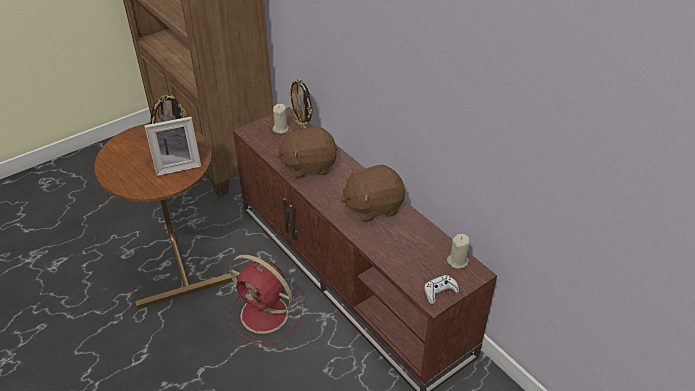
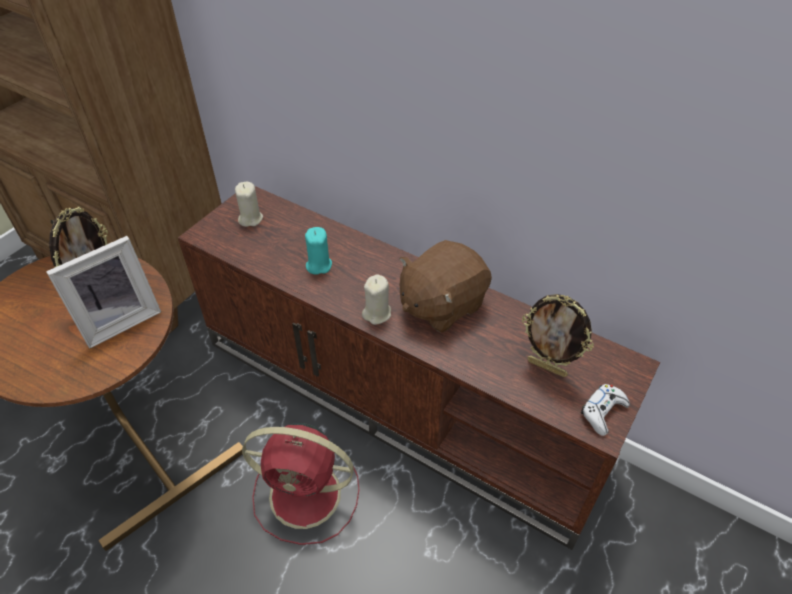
camera: 20 degrees left, 5 degrees up
brown plush toy [276,127,337,178] -> turquoise candle [305,227,332,275]
picture frame [288,78,312,129] -> picture frame moved to [522,294,594,377]
beige candle [447,234,470,269] -> beige candle moved to [362,274,391,325]

